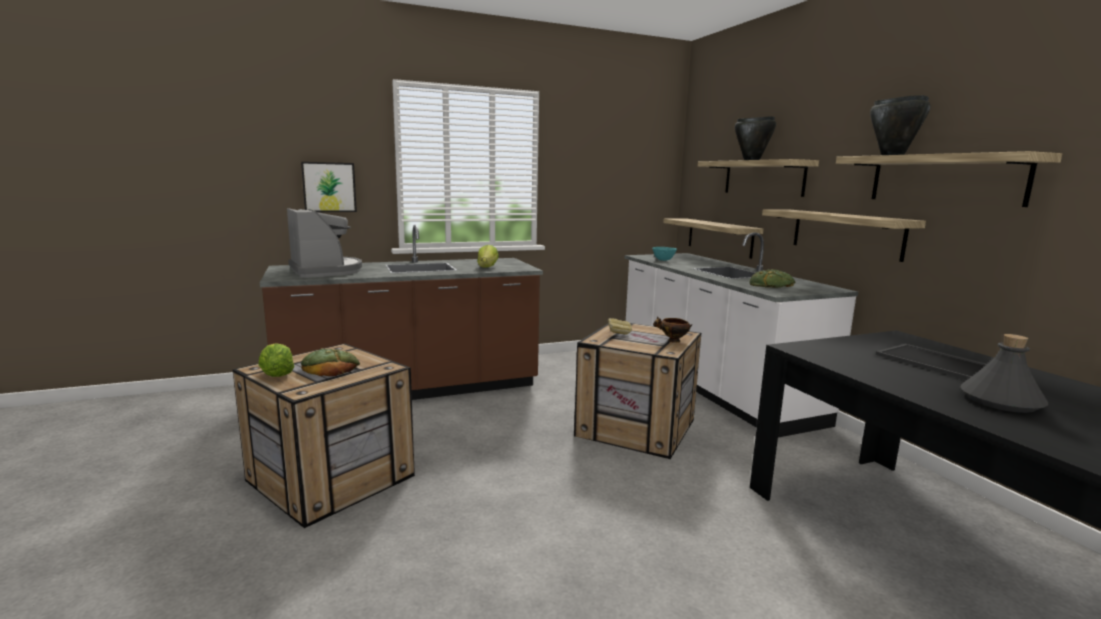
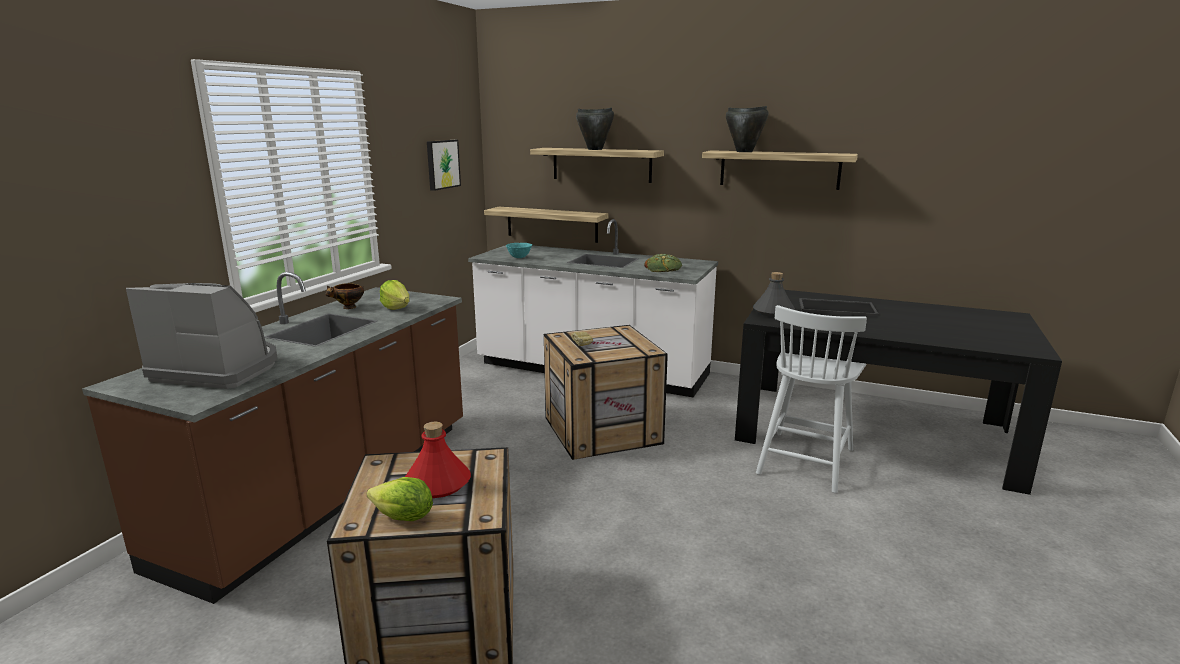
camera: 45 degrees left, 5 degrees up
picture [301,162,357,212] -> picture moved to [427,140,461,191]
bread [301,349,360,376] -> red bottle [405,422,471,498]
bowl [653,316,692,343] -> bowl moved to [325,283,364,309]
shelf [762,209,926,262] -> none
grey bottle [960,334,1048,413] -> grey bottle moved to [753,272,795,317]
none -> white chair [756,305,867,493]

